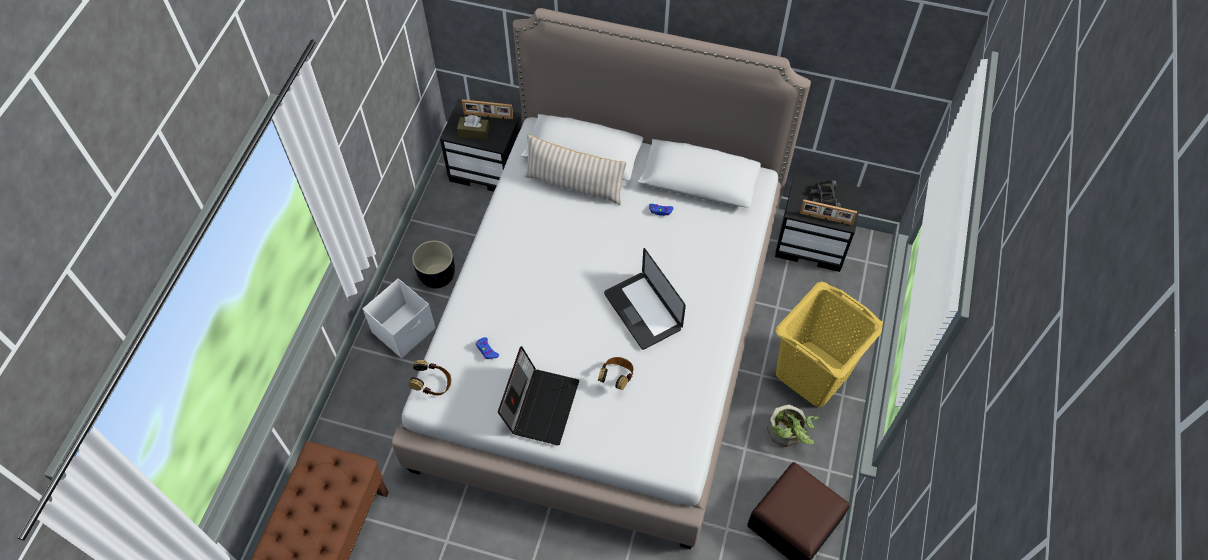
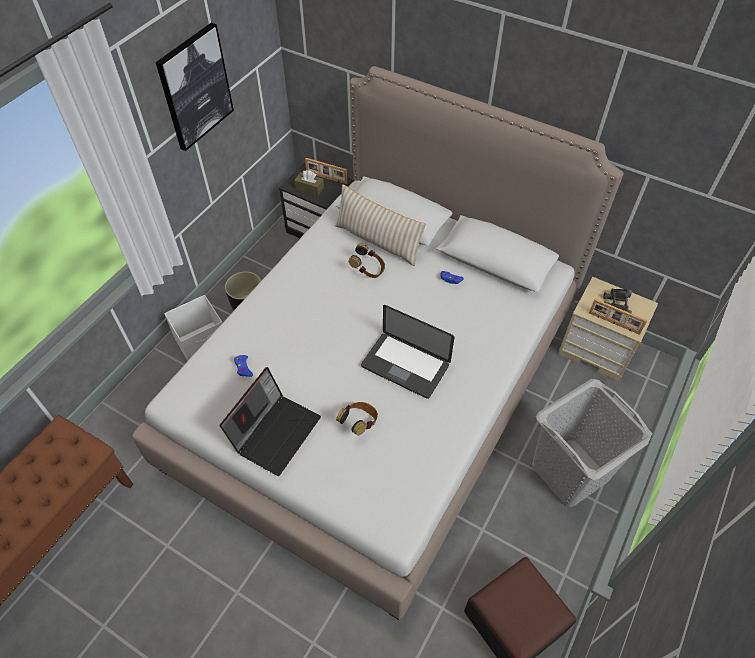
camera: 15 degrees right, 5 degrees down
headphones [409,360,451,395] -> headphones moved to [349,244,385,278]
laptop [604,248,686,350] -> laptop turned 45 degrees counterclockwise [361,305,455,399]
potted plant [767,405,819,447] -> none
black nightstand [775,173,863,272] -> beige nightstand [558,277,658,382]
yellow laundry basket [776,282,883,407] -> grey laundry basket [532,379,652,507]
none -> picture [156,23,234,151]

